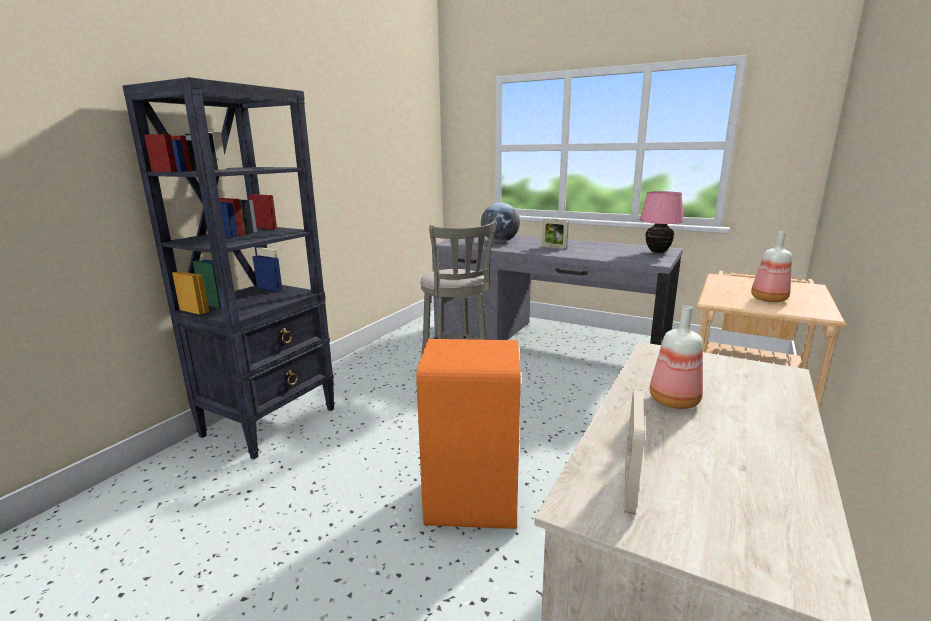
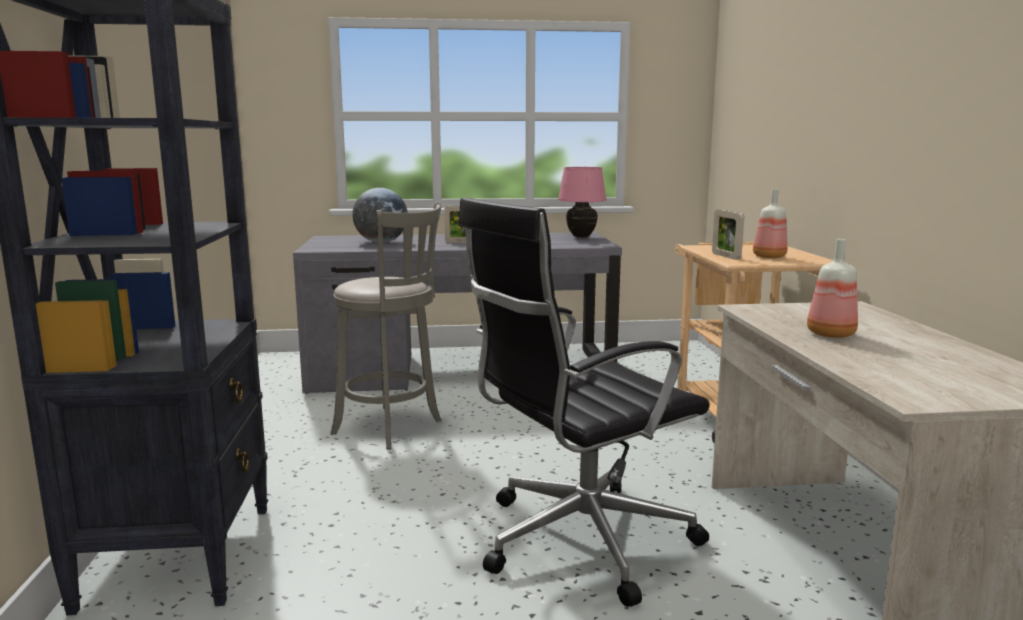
camera: 35 degrees left, 5 degrees down
orange trash can [416,339,521,529] -> black office chair [458,197,710,607]
picture frame [624,390,645,515] -> picture frame moved to [712,210,744,260]

